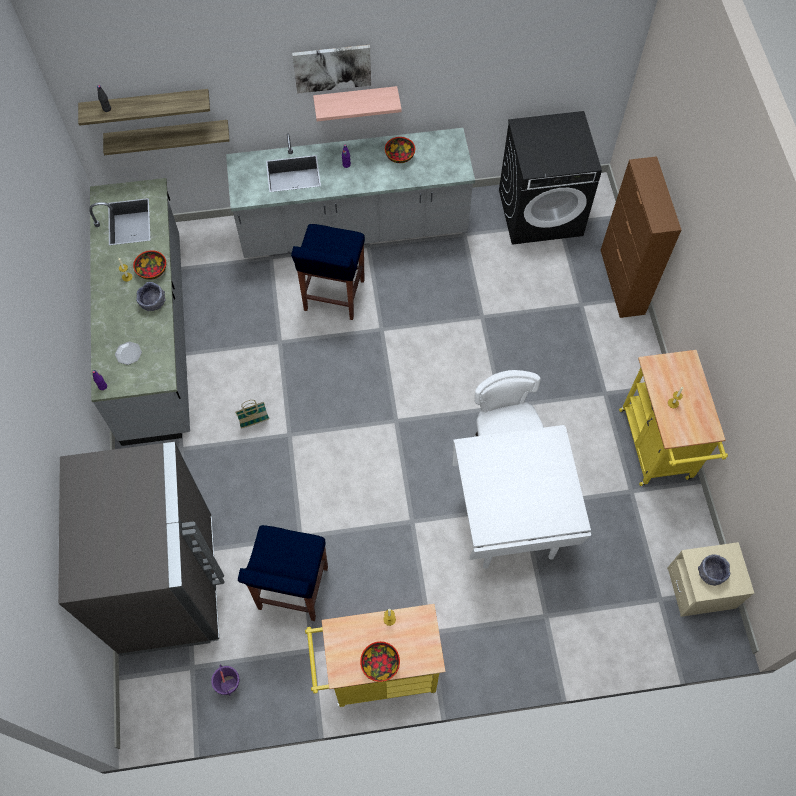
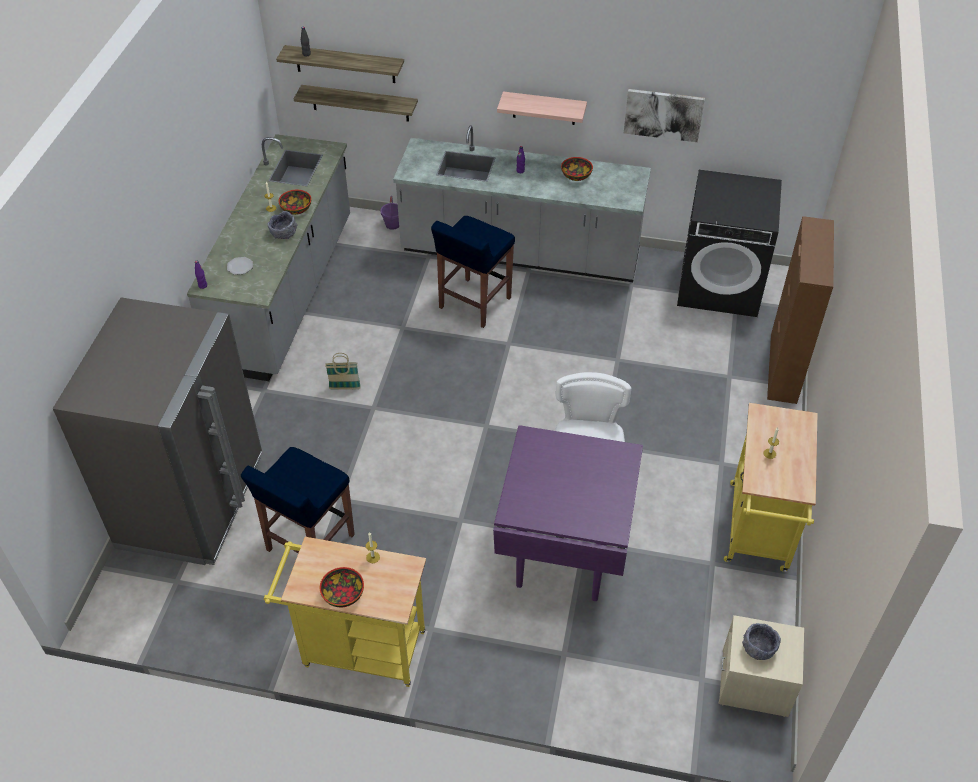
camera: 20 degrees right, 15 degrees down
purple bucket [211,664,240,695] -> purple bucket moved to [380,196,399,230]
picture [292,45,371,94] -> picture moved to [624,89,705,142]
white dining table [452,425,591,569] -> purple dining table [493,425,643,601]

